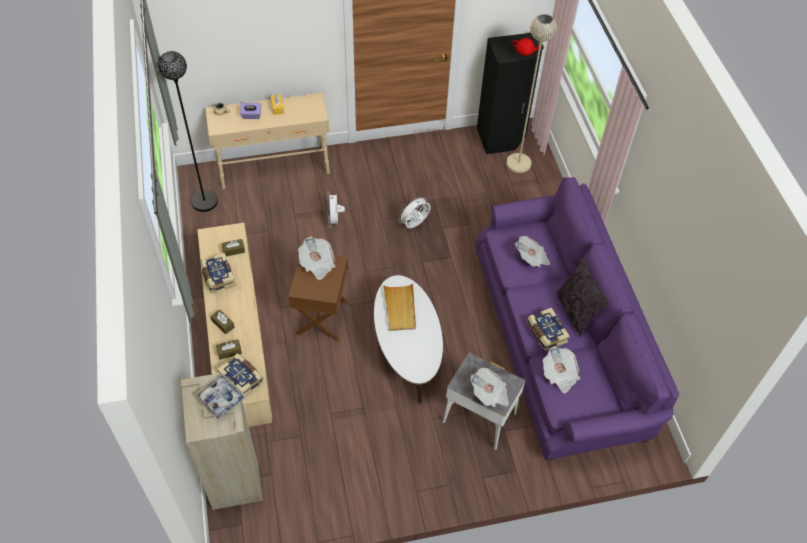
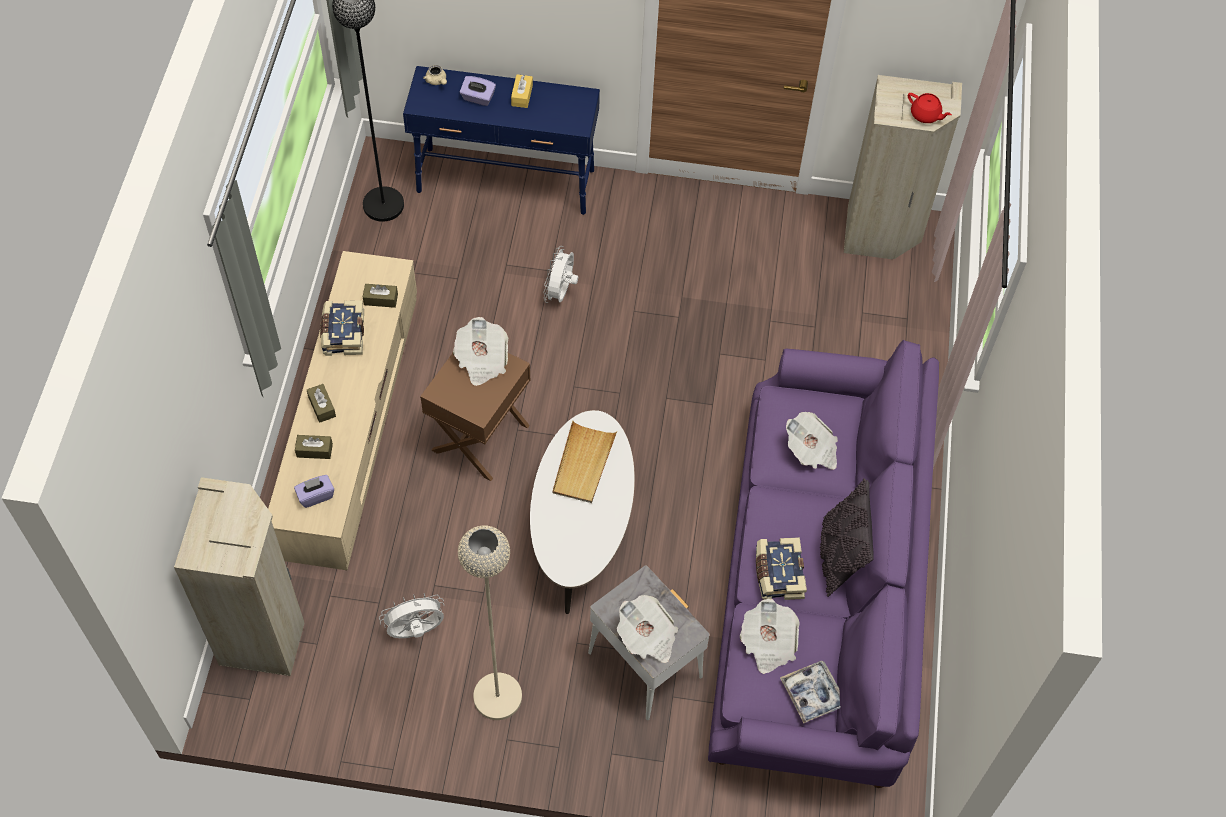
camera: 20 degrees right, 5 degrees up
tray [194,374,247,419] -> tray moved to [780,661,840,724]
beige console table [205,93,330,189] -> blue console table [403,66,600,215]
book [217,354,264,396] -> purple tissue box [294,475,334,508]
white fan [398,195,431,228] -> white fan moved to [379,593,445,638]
black cabinet [477,32,544,154] -> beige cabinet [844,75,962,259]
beige floor lamp [506,14,557,173] -> beige floor lamp moved to [458,525,522,720]

